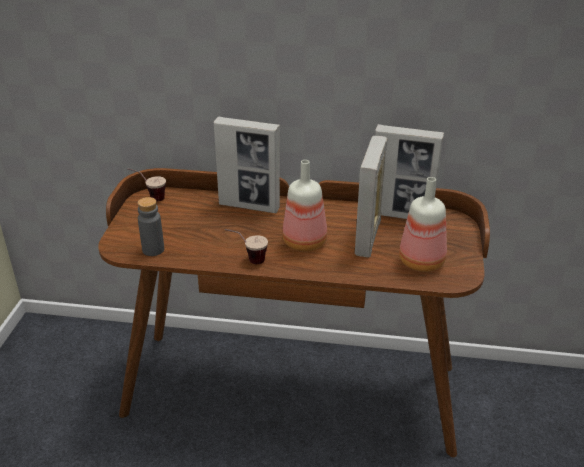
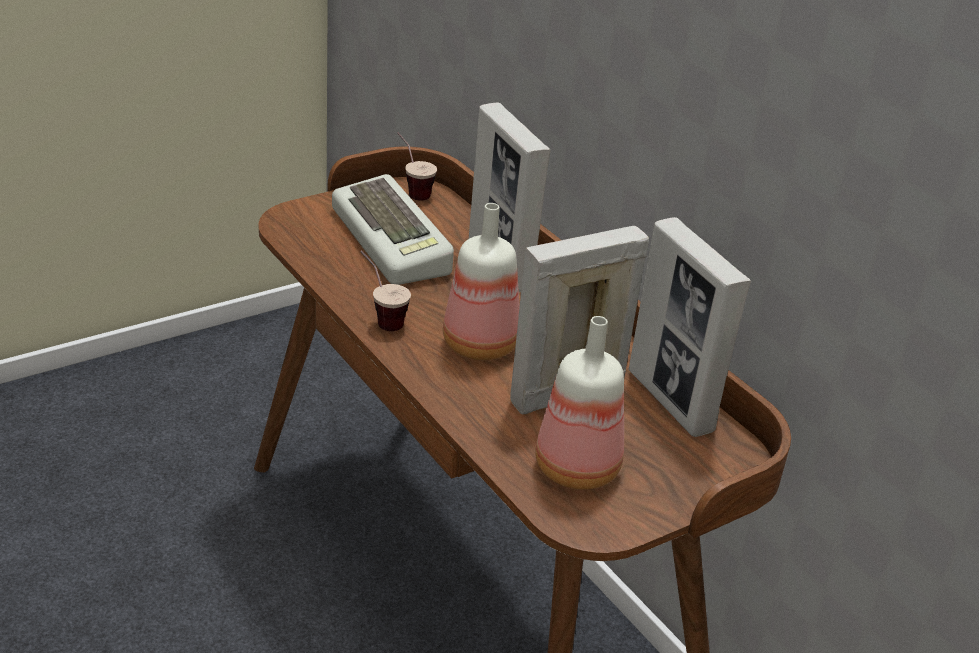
camera: 45 degrees right, 0 degrees up
grey bottle [138,197,164,256] -> none
none -> keyboard [332,174,454,285]

